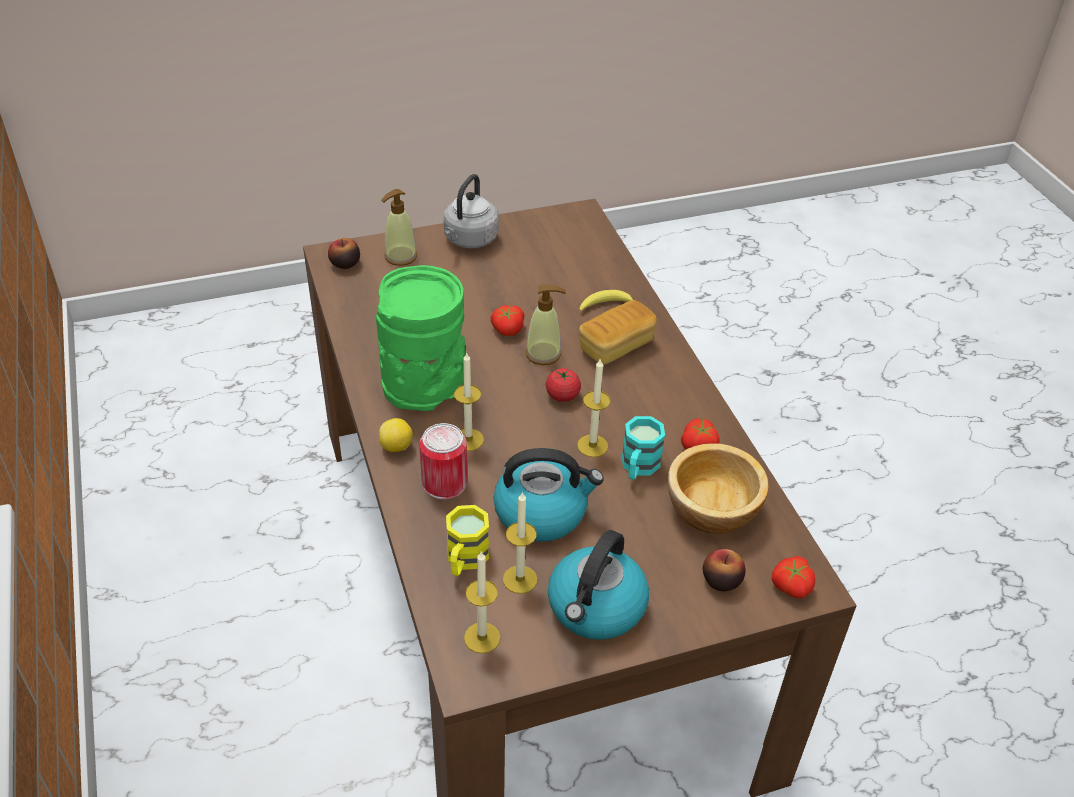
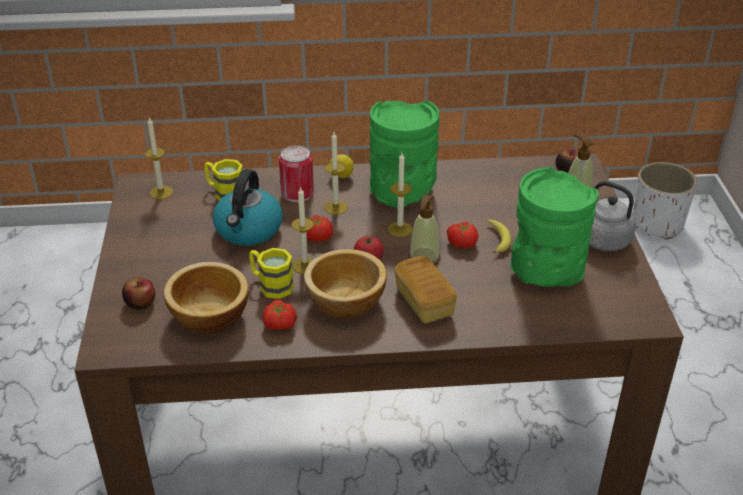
camera: 105 degrees right, 5 degrees down
candle [503,492,537,594] -> candle moved to [388,153,412,237]
kettle [548,530,649,640] -> none
banana [580,290,633,311] -> banana moved to [487,219,511,253]
turquoise mug [622,416,665,480] -> yellow mug [249,248,294,299]
tomato [772,556,815,599] -> tomato moved to [306,215,333,242]
none -> bowl [304,249,387,319]
none -> green vase [511,167,598,287]
none -> white planter [633,162,697,240]

